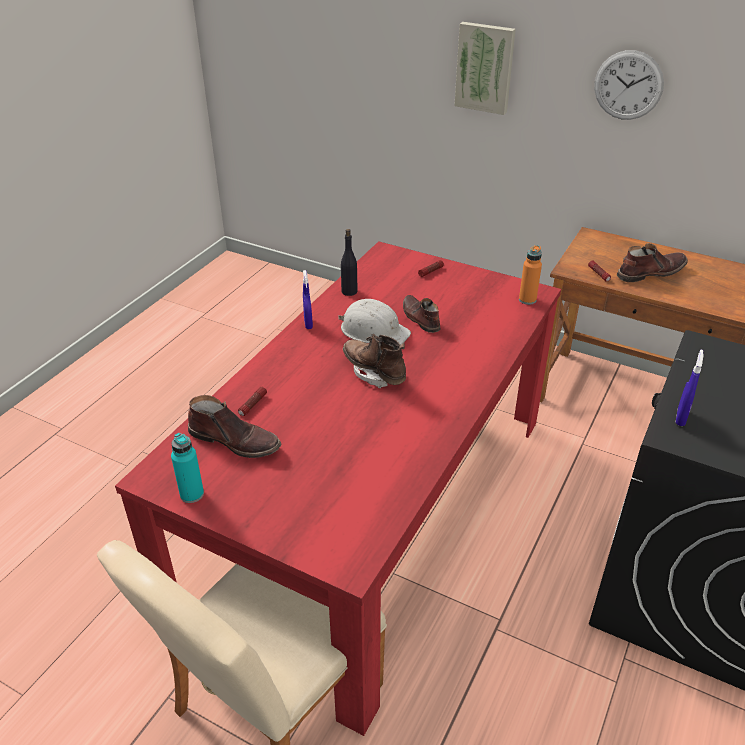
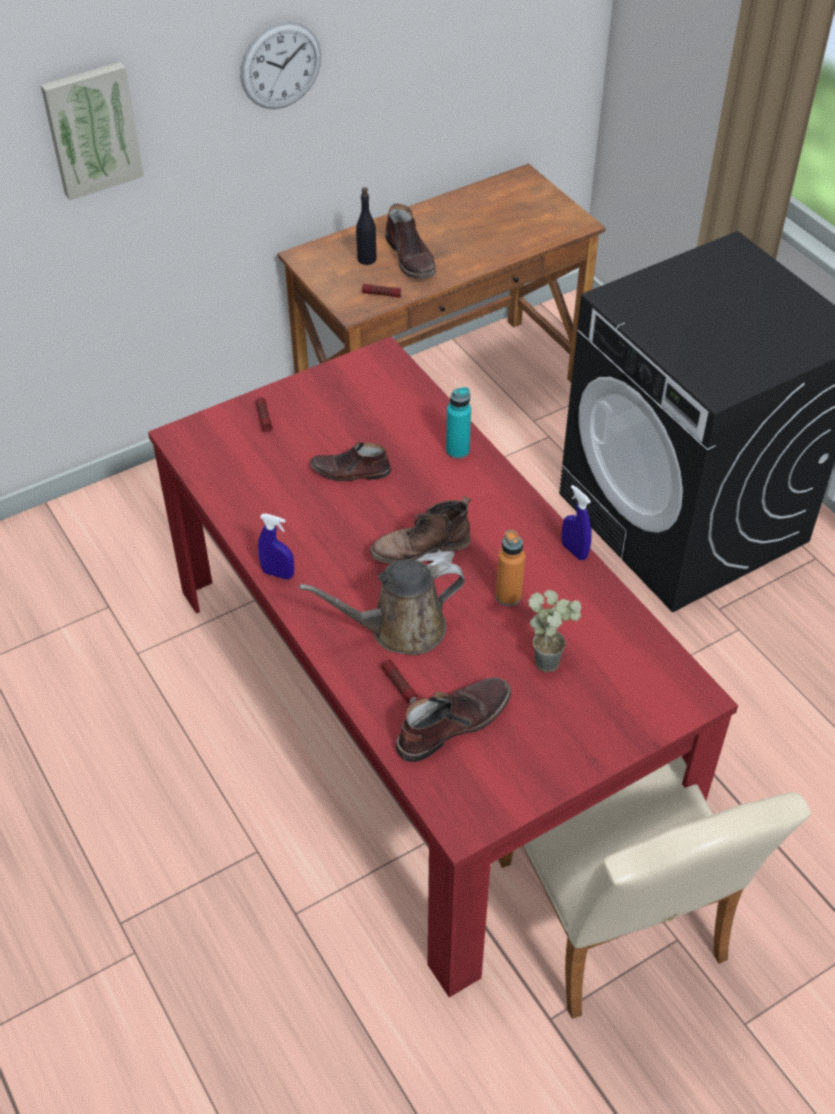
camera: 60 degrees left, 10 degrees up
turquoise bottle [171,433,204,503] -> turquoise bottle moved to [446,387,471,459]
white hard hat [338,299,411,345] -> none
black bottle [341,229,357,296] -> black bottle moved to [356,187,377,265]
orange bottle [519,245,542,305] -> orange bottle moved to [496,530,525,606]
brown boot [617,243,688,282] -> brown boot turned 150 degrees clockwise [385,204,436,279]
blue spray bottle [675,350,704,426] -> blue spray bottle moved to [562,485,592,560]
none -> brown watering can [299,559,465,655]
none -> potted plant [528,590,582,672]

